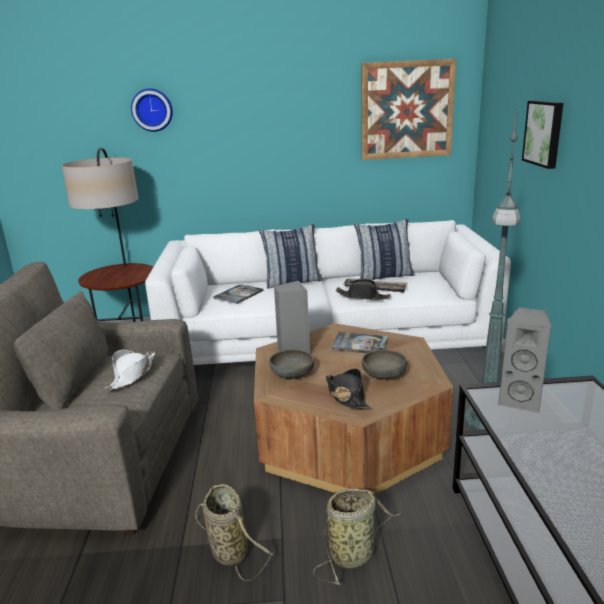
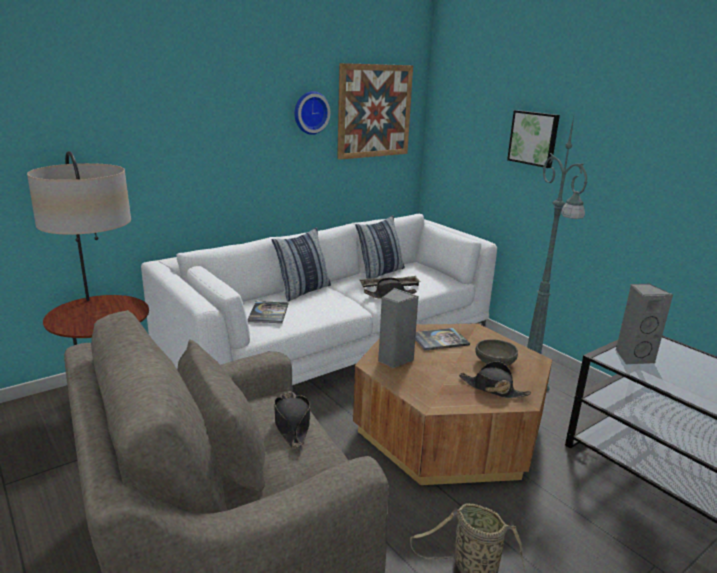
camera: 35 degrees left, 0 degrees up
white hat [105,349,155,390] -> black hat [274,392,311,448]
wall clock [131,88,173,132] -> wall clock moved to [294,91,330,135]
grey bowl [269,349,314,379] -> none
basket [313,489,402,585] -> none

